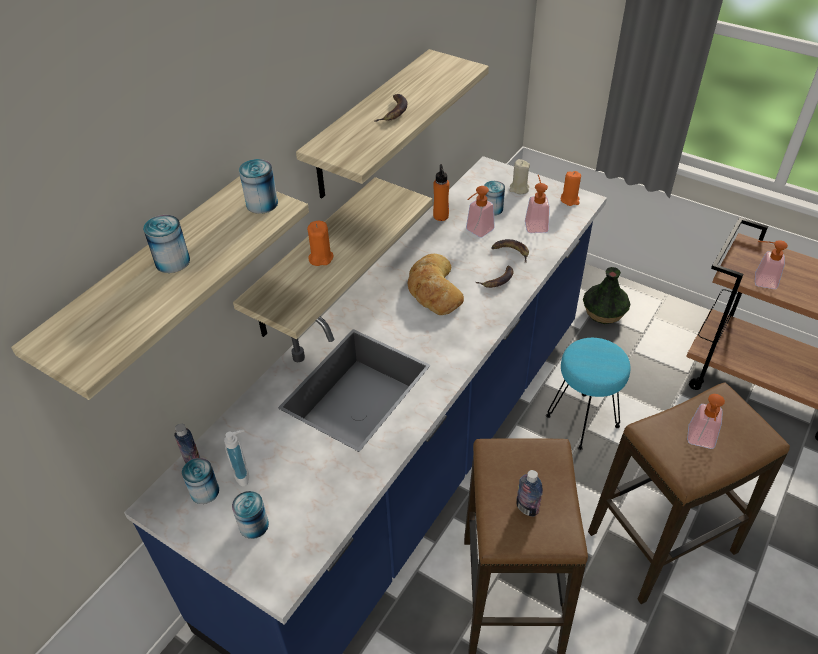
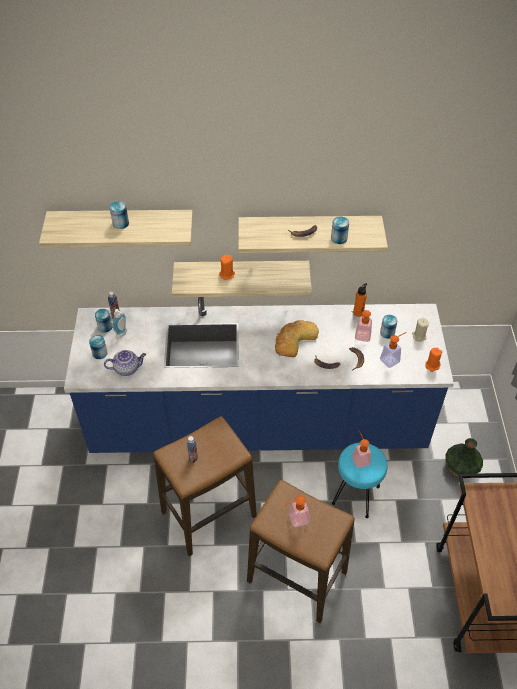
camera: 55 degrees right, 5 degrees up
can [239,159,278,214] -> can moved to [331,216,349,244]
soap dispenser [755,240,788,289] -> soap dispenser moved to [352,431,371,468]
none -> teapot [104,350,146,376]

